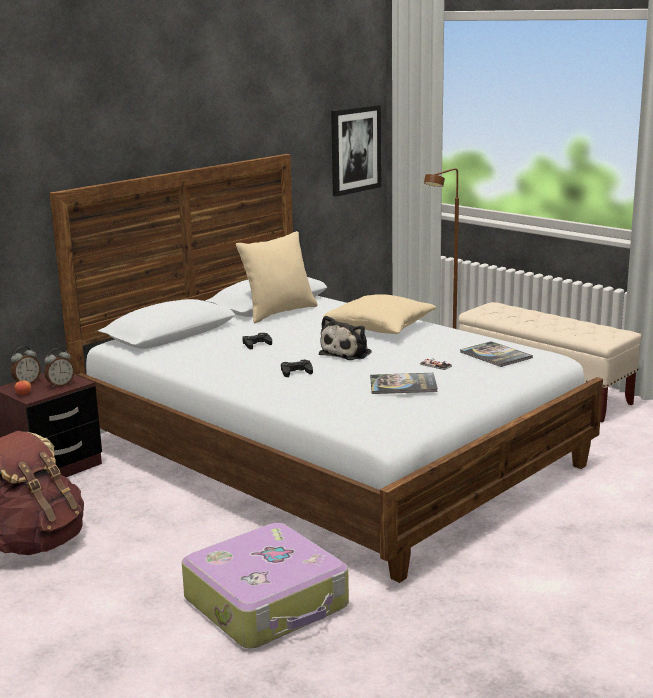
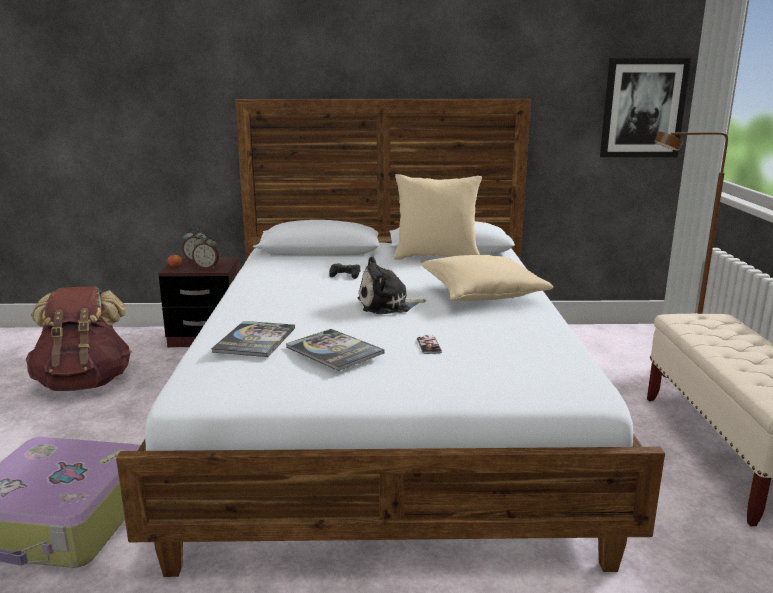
camera: 45 degrees right, 0 degrees up
black game controller [281,360,313,377] -> none
book [460,341,533,367] -> book moved to [211,321,295,357]

